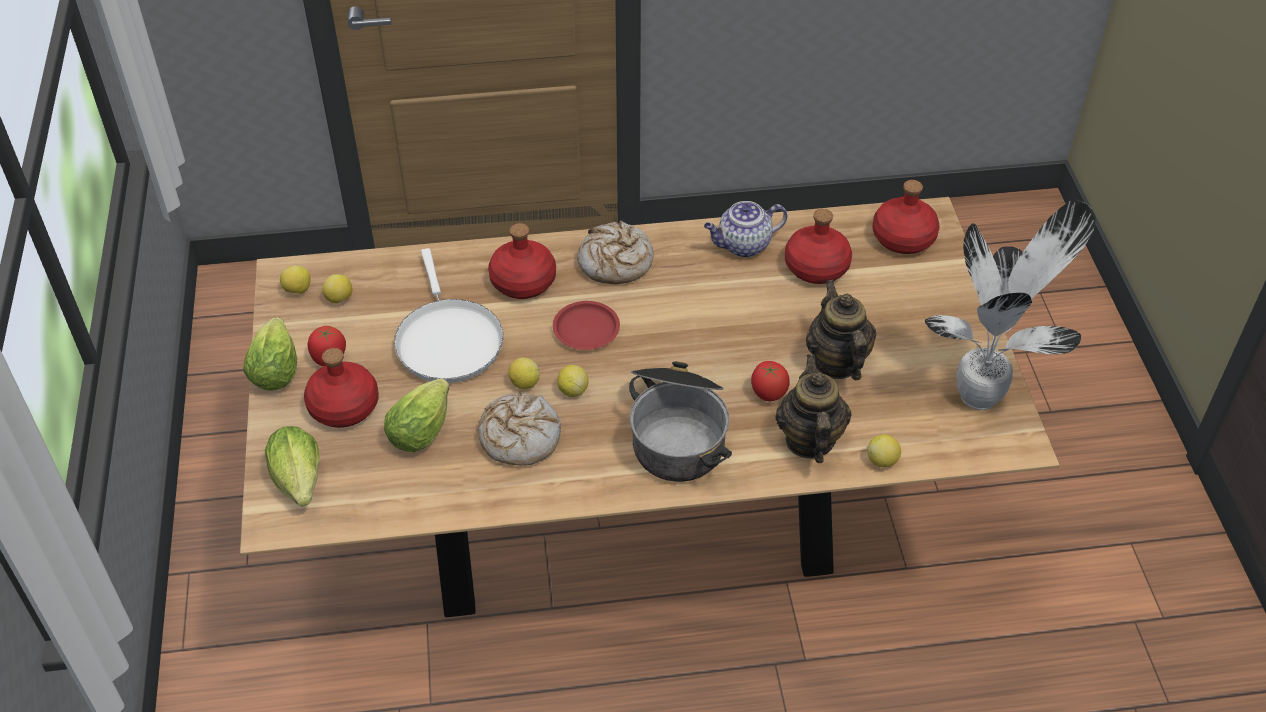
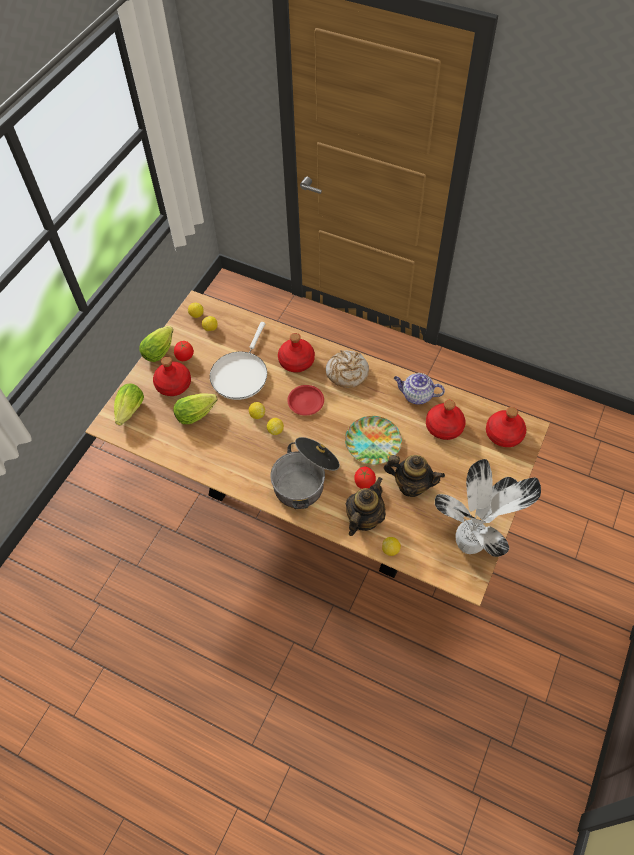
camera: 35 degrees right, 10 degrees up
bread [478,392,561,466] -> none
teapot [806,280,876,380] -> teapot turned 90 degrees clockwise [384,455,445,497]
none -> plate [345,416,402,465]

